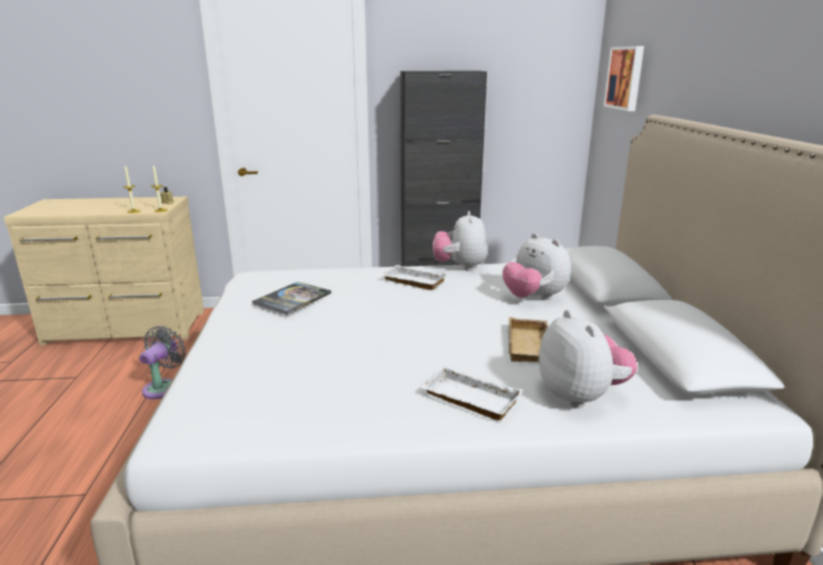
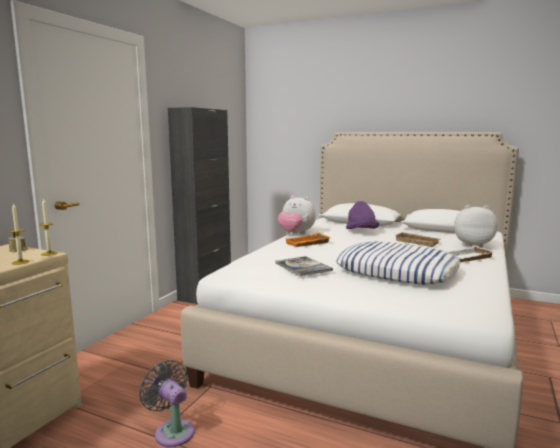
camera: 60 degrees left, 10 degrees down
white tray [381,265,448,290] -> orange tray [284,233,332,247]
plush toy [502,233,571,300] -> purple hat [346,201,379,229]
picture [604,46,644,111] -> none
none -> pillow [336,241,460,285]

